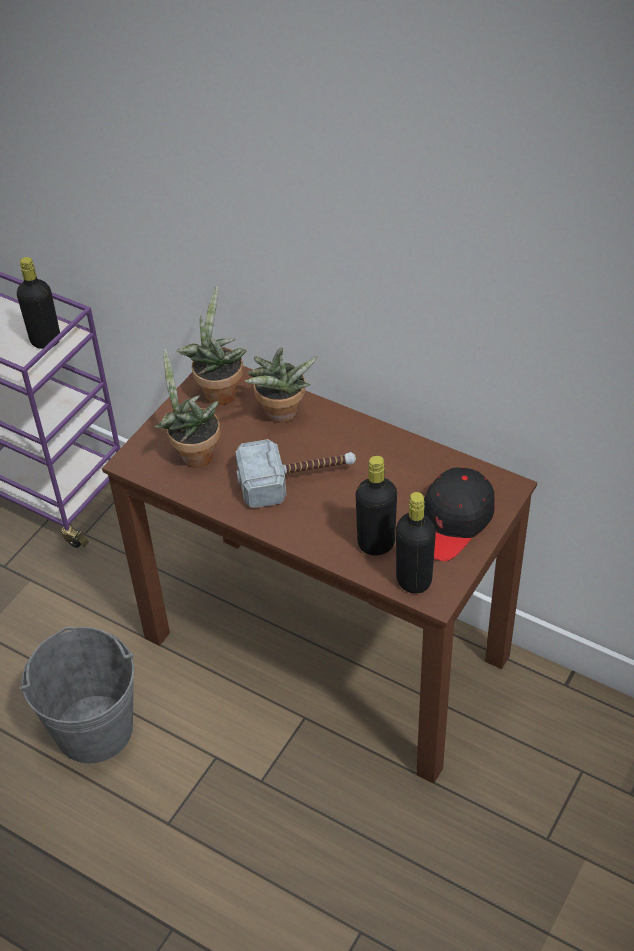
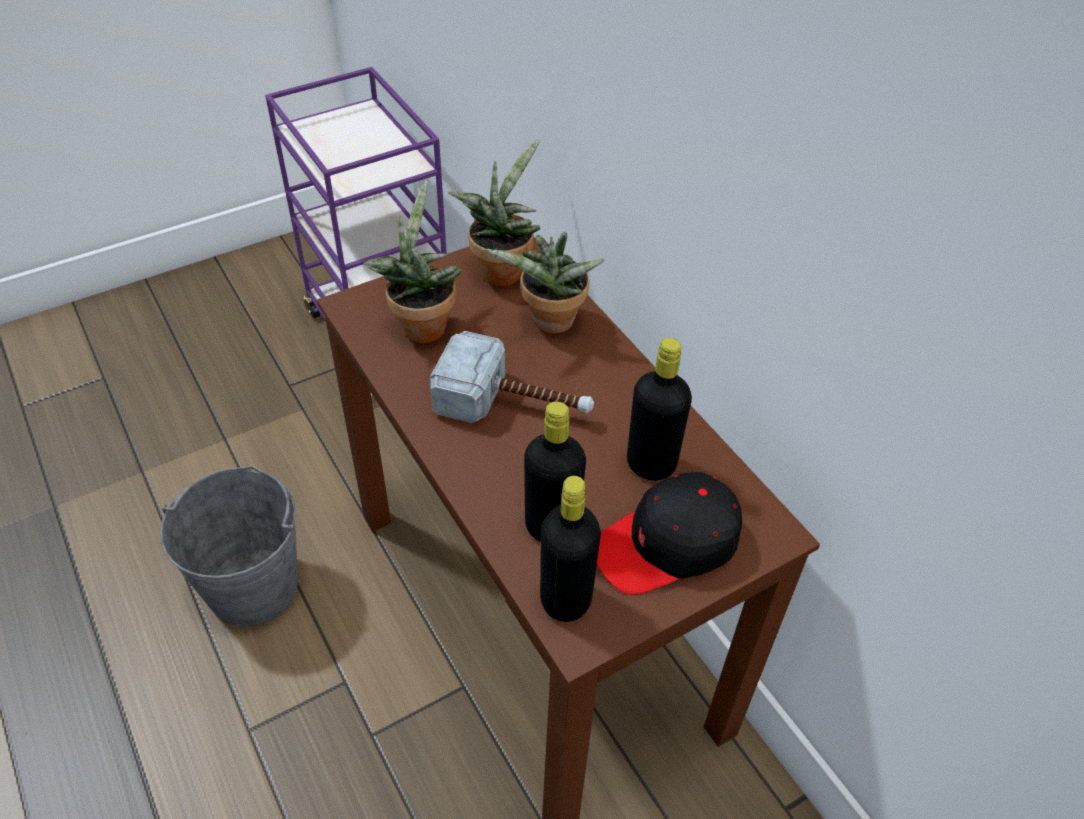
camera: 25 degrees right, 0 degrees up
black bottle [17,257,60,349] -> black bottle moved to [627,338,692,480]

